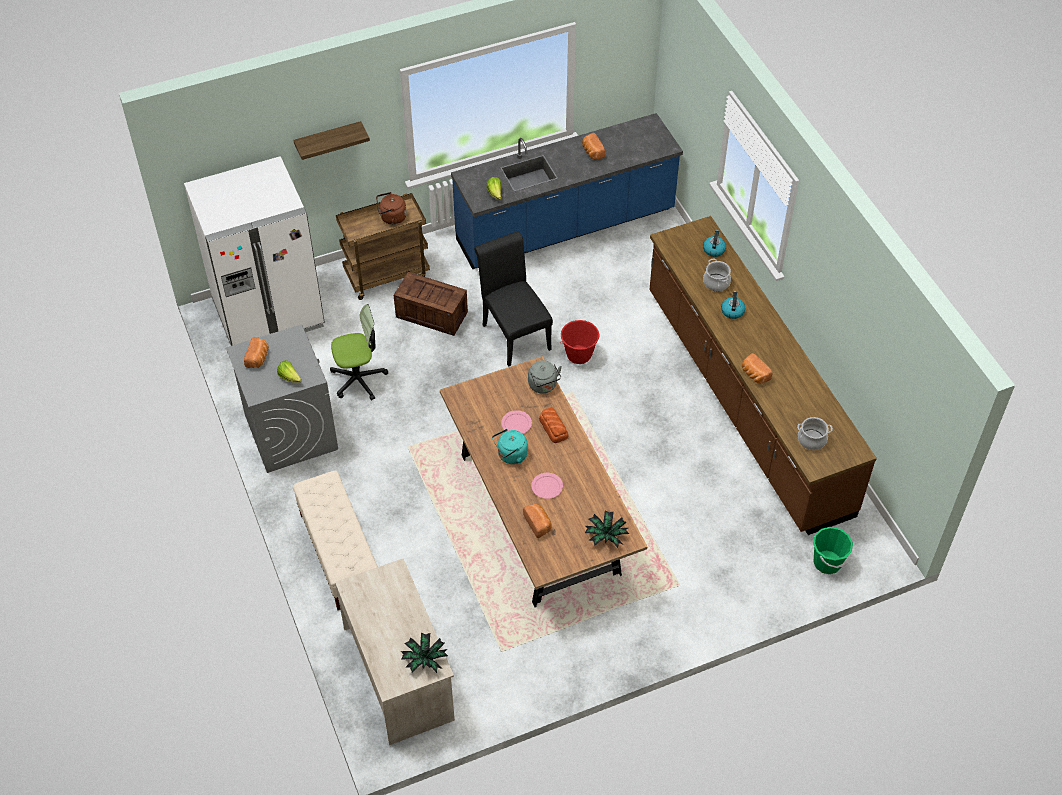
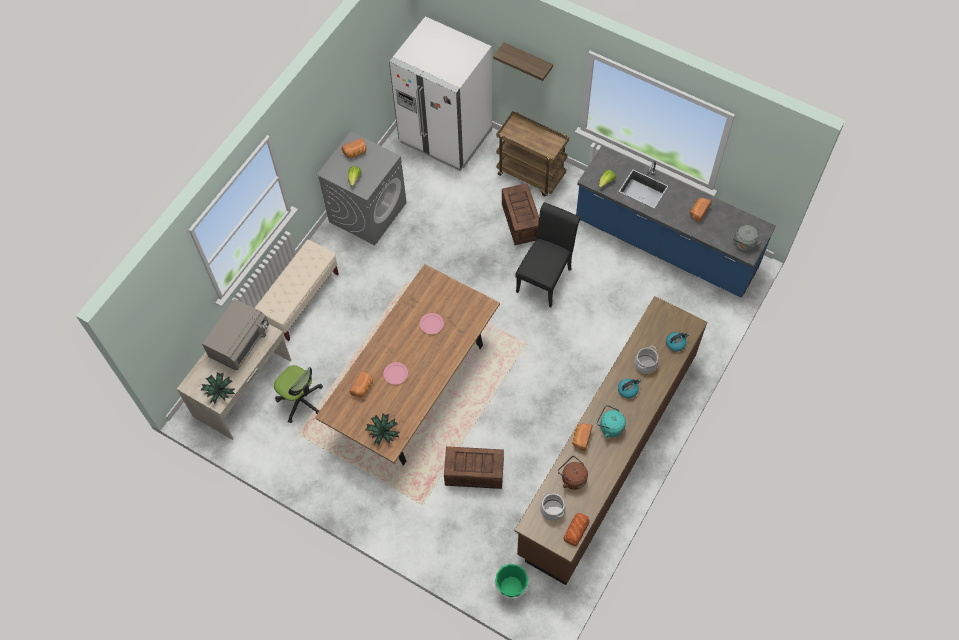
camera: 55 degrees right, 10 degrees up
office chair [330,304,388,400] -> office chair moved to [274,365,323,423]
brown kettle [376,192,407,225] -> brown kettle moved to [558,456,588,490]
turquoise kettle [492,429,528,464] -> turquoise kettle moved to [597,405,626,438]
grey kettle [528,360,562,394] -> grey kettle moved to [733,225,763,251]
bread [539,408,568,443] -> bread moved to [563,513,590,546]
red bucket [560,320,599,364] -> none
none -> grey microwave [202,299,269,370]
none -> crate [444,446,504,489]

